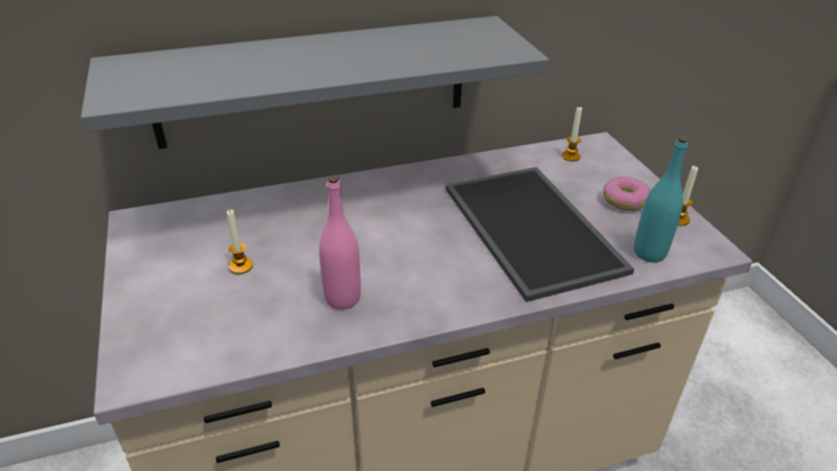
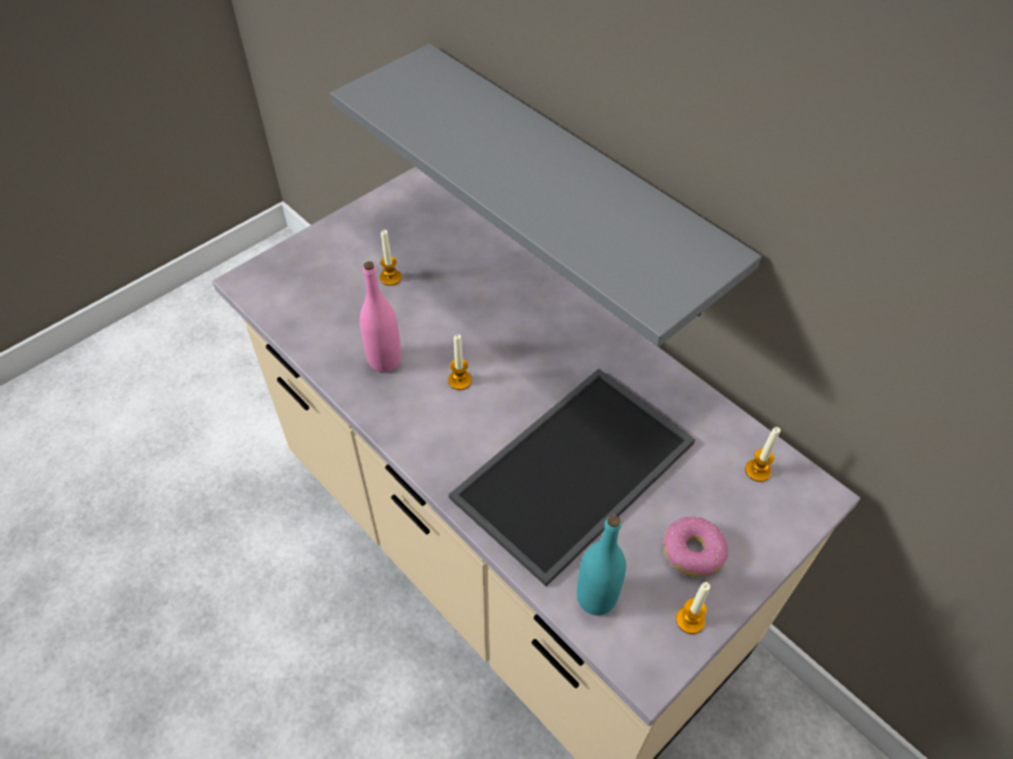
camera: 65 degrees right, 15 degrees up
none -> candle [448,334,472,390]

